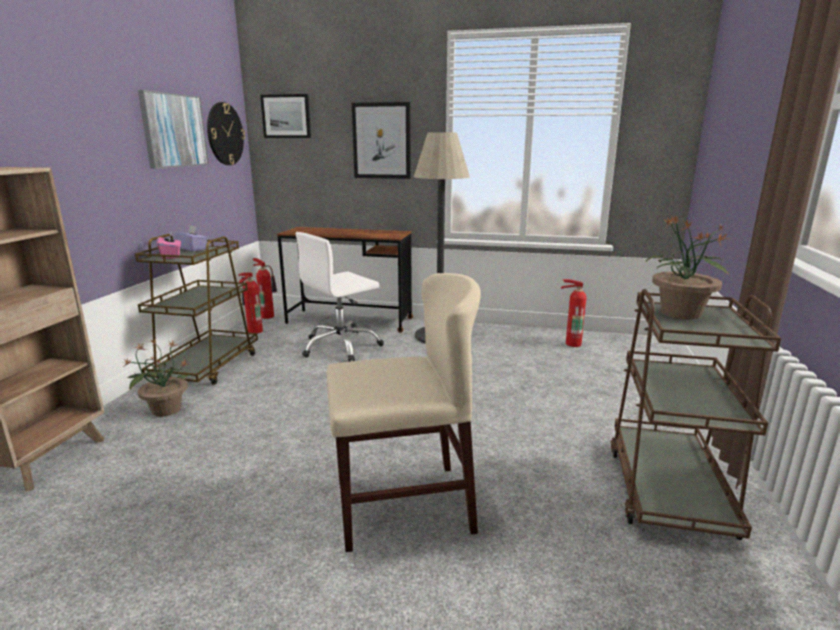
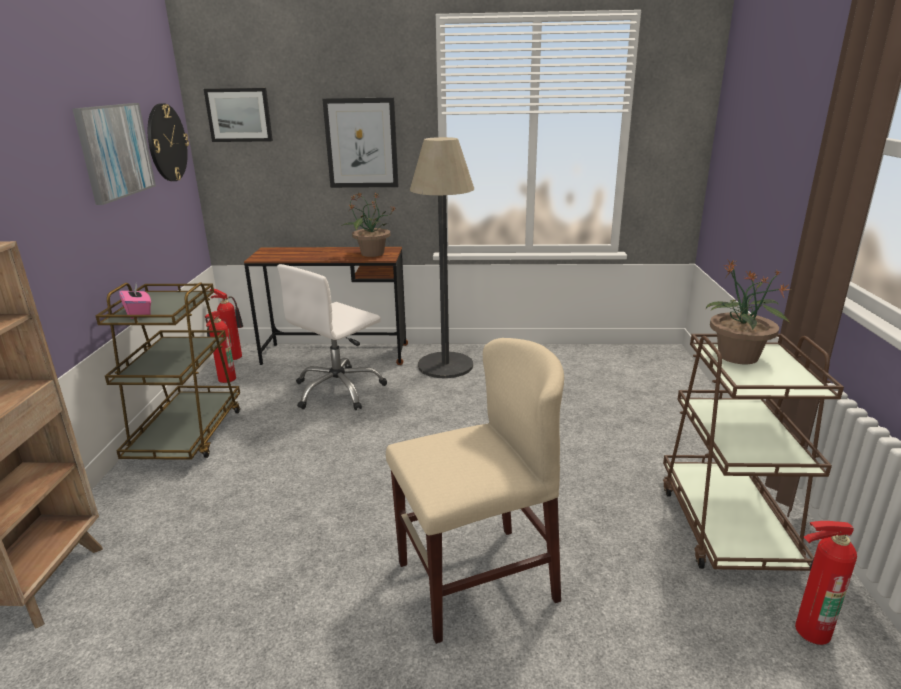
camera: 10 degrees left, 5 degrees up
potted plant [123,339,190,417] -> potted plant moved to [343,192,396,257]
purple tissue box [175,225,208,251] -> none
fire extinguisher [561,279,587,347] -> fire extinguisher moved to [795,521,857,645]

